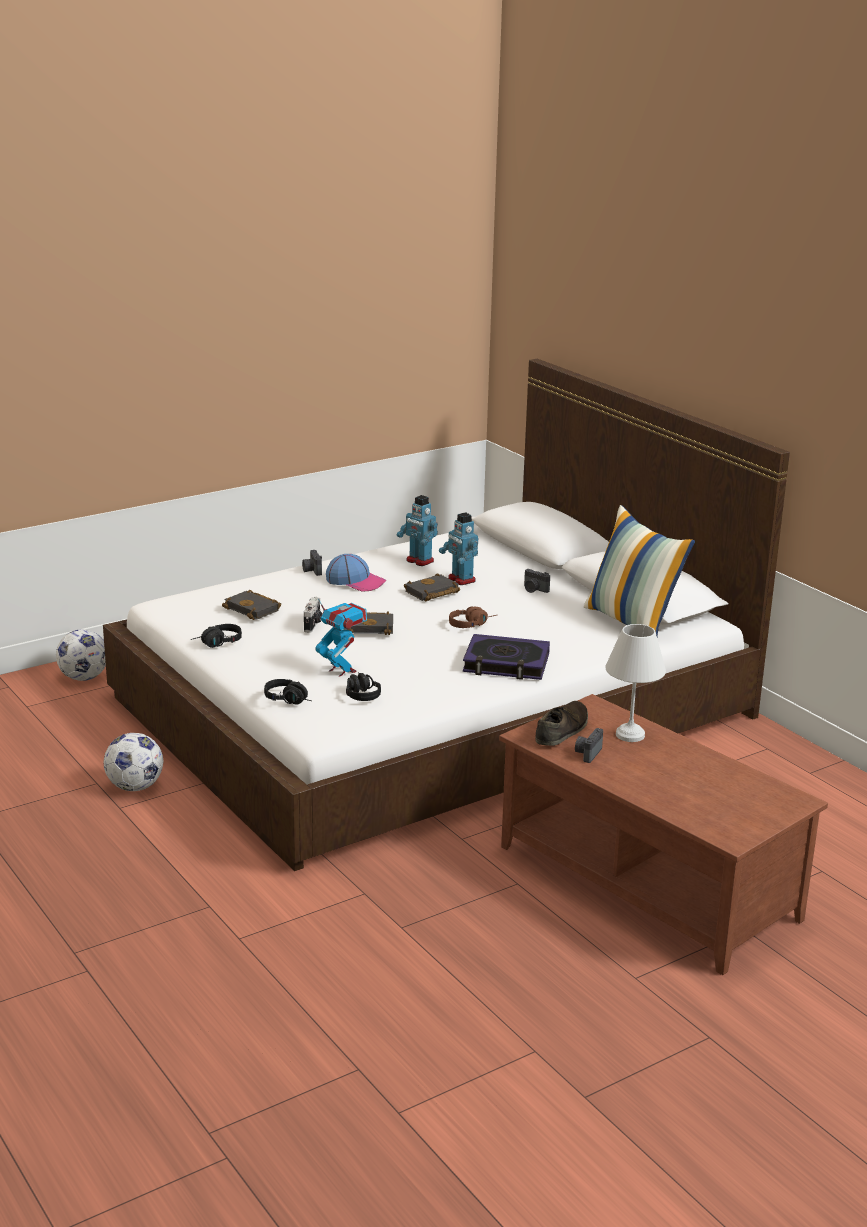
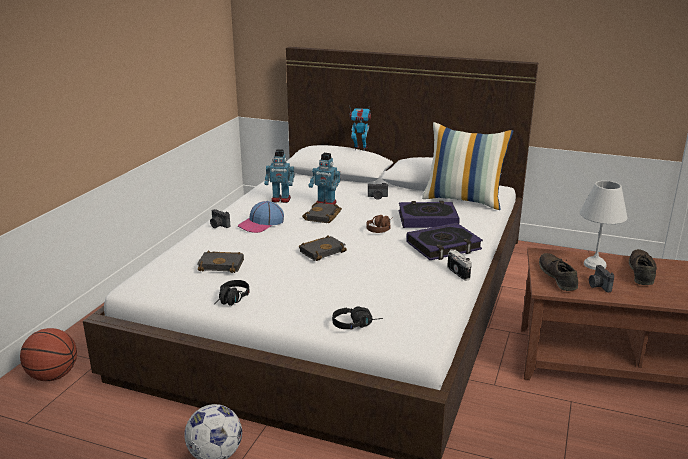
camera: 35 degrees left, 0 degrees up
football [56,630,106,681] -> basketball [20,328,77,381]
camera [304,597,322,633] -> camera moved to [447,249,472,281]
toy robot [315,598,367,677] -> toy robot moved to [350,108,371,150]
cap [326,554,386,592] -> cap turned 150 degrees clockwise [238,201,284,233]
black headphones [346,672,381,701] -> none
none -> book [399,201,460,228]
none -> brown shoe [629,249,657,285]

